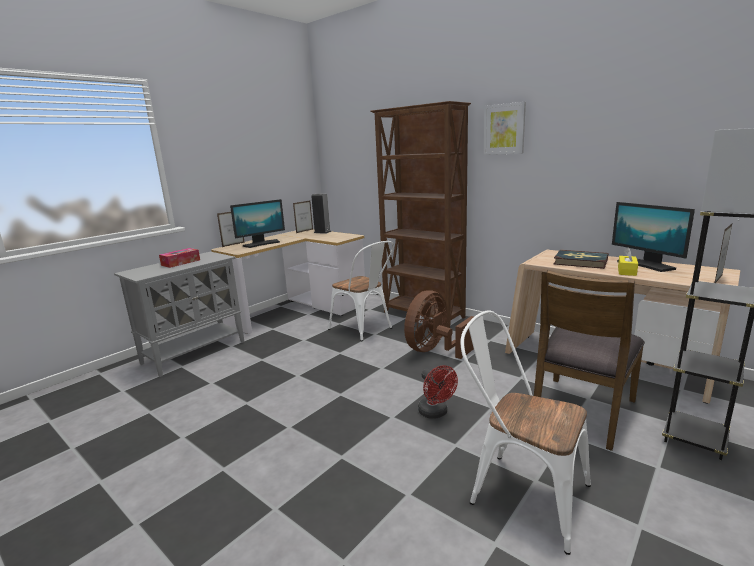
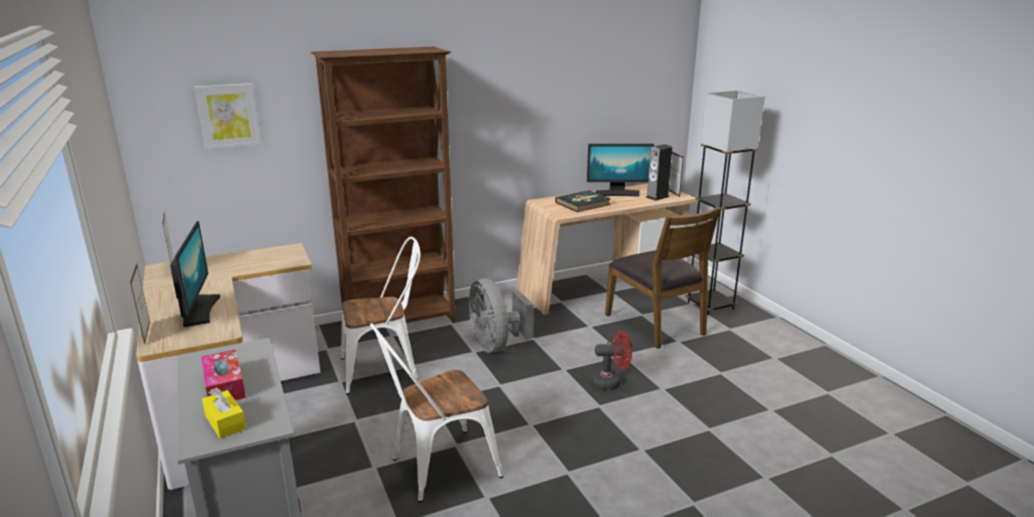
camera: 65 degrees left, 5 degrees up
speaker [311,194,331,234] -> speaker moved to [646,144,672,201]
brown fan [404,290,474,359] -> grey fan [469,278,534,353]
white chair [460,310,591,555] -> white chair moved to [370,323,503,503]
picture [483,102,526,155] -> picture moved to [194,83,262,150]
yellow tissue box [618,247,638,276] -> yellow tissue box moved to [202,388,246,439]

